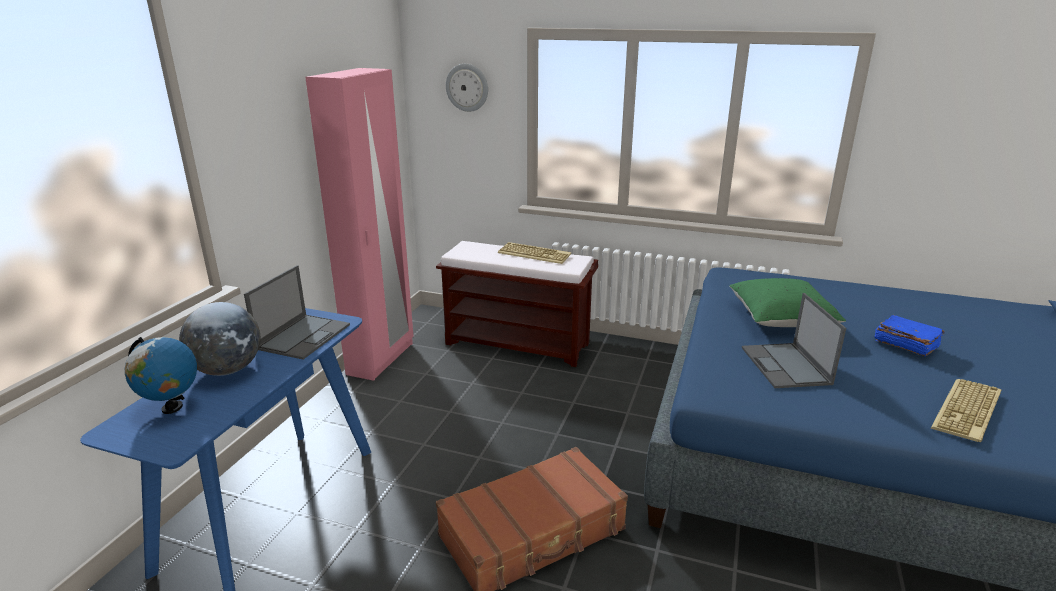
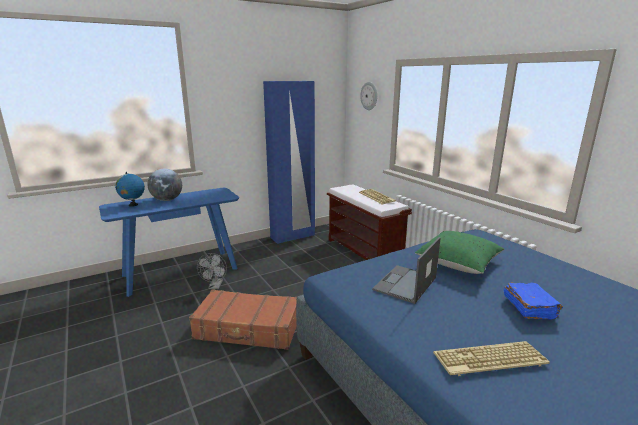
camera: 40 degrees right, 5 degrees down
laptop [244,265,350,360] -> none
pink wardrobe [305,68,414,381] -> blue wardrobe [263,81,315,244]
none -> grey fan [197,253,227,289]

